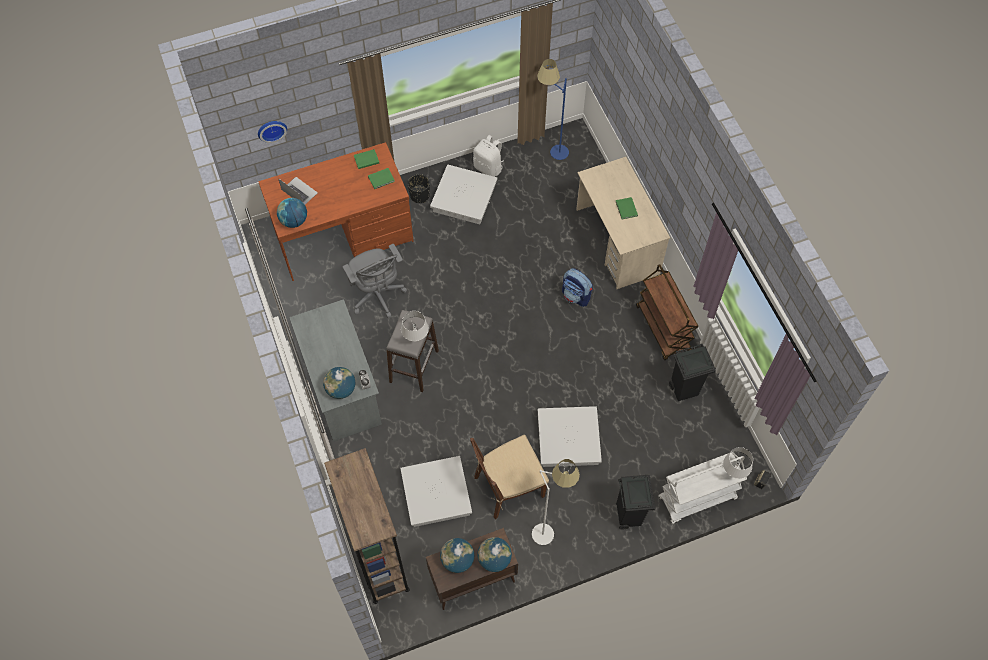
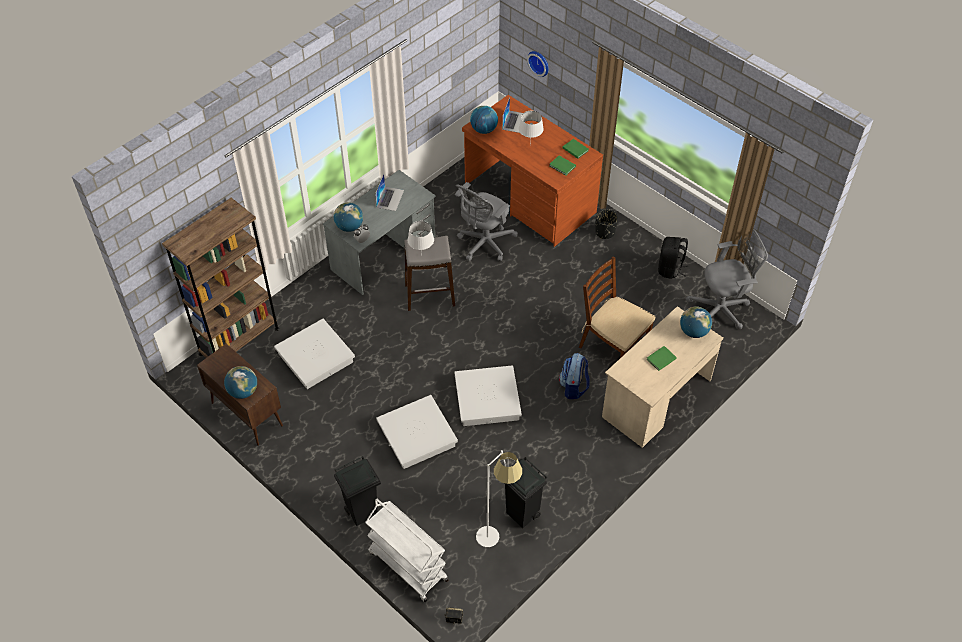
camera: 65 degrees right, 10 degrees down
white storage box [430,164,497,224] -> white storage box moved to [455,365,522,426]
globe [440,538,474,573] -> globe moved to [680,306,712,338]
brown chair [470,435,549,519] -> brown chair moved to [579,256,656,358]
white backpack [473,135,504,177] -> black backpack [658,237,688,279]
white floor lamp [532,459,580,545] -> white floor lamp moved to [476,450,522,547]
blue floor lamp [537,59,569,160] -> grey office chair [686,229,768,330]
brown cart [636,264,698,361] -> none
white table lamp [723,447,753,479] -> white table lamp moved to [519,111,544,146]
none -> laptop [375,174,404,211]

